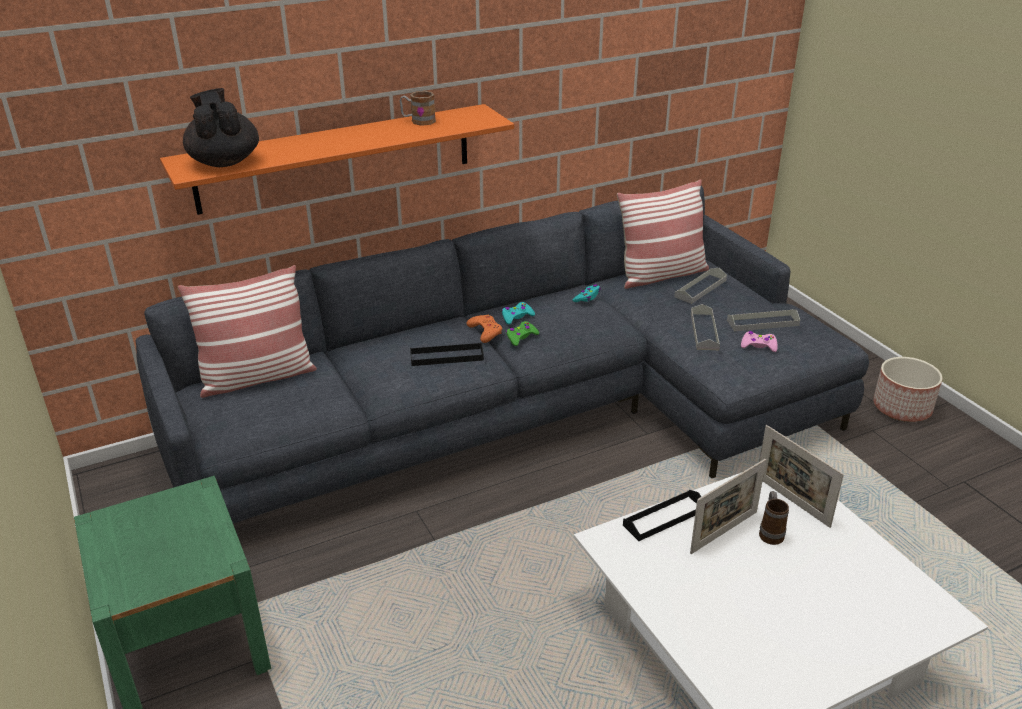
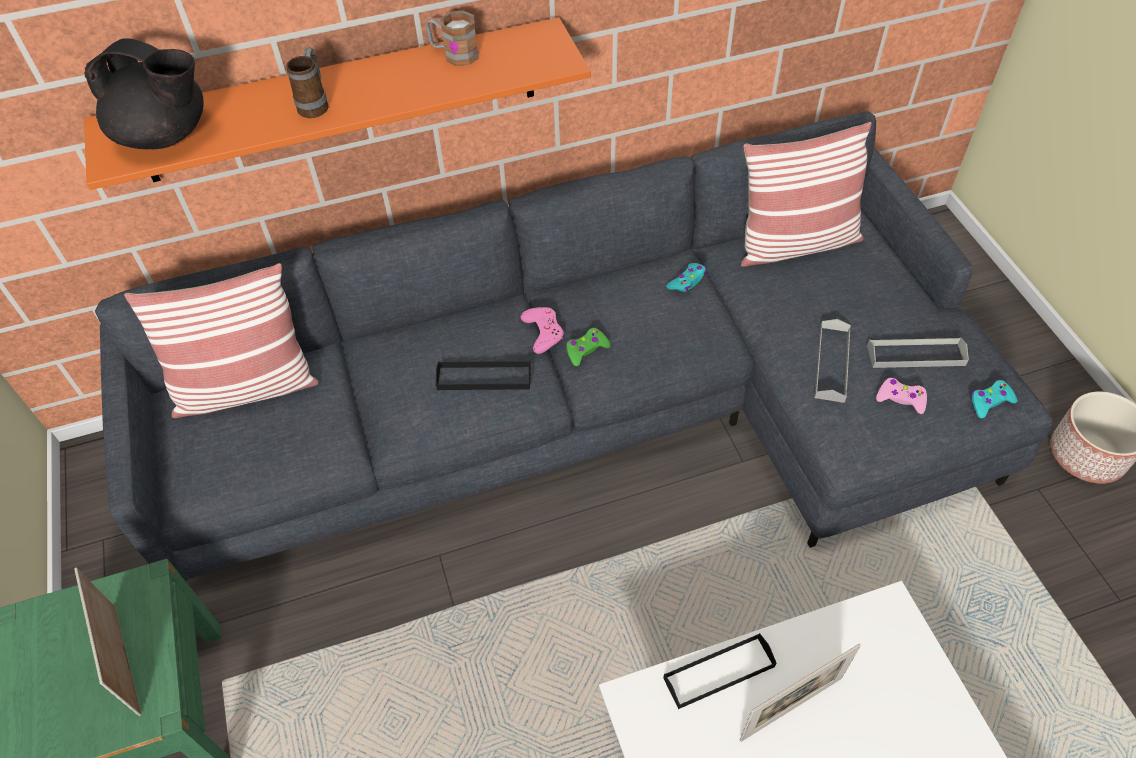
camera: 10 degrees right, 20 degrees up
black teapot [183,88,259,167] -> black teapot turned 120 degrees clockwise [84,38,204,149]
orange game controller [466,315,502,343] -> pink game controller [521,307,564,354]
turquoise game controller [502,302,535,325] -> turquoise game controller moved to [971,380,1017,418]
grey tray [674,268,727,304] -> none
picture frame [759,425,844,528] -> picture frame moved to [74,567,142,716]
mug [759,491,789,545] -> mug moved to [286,47,329,118]

